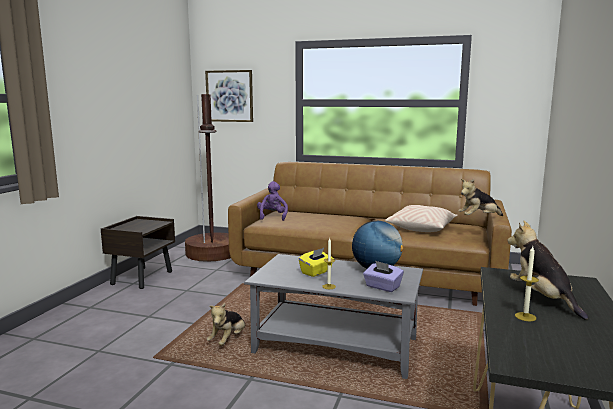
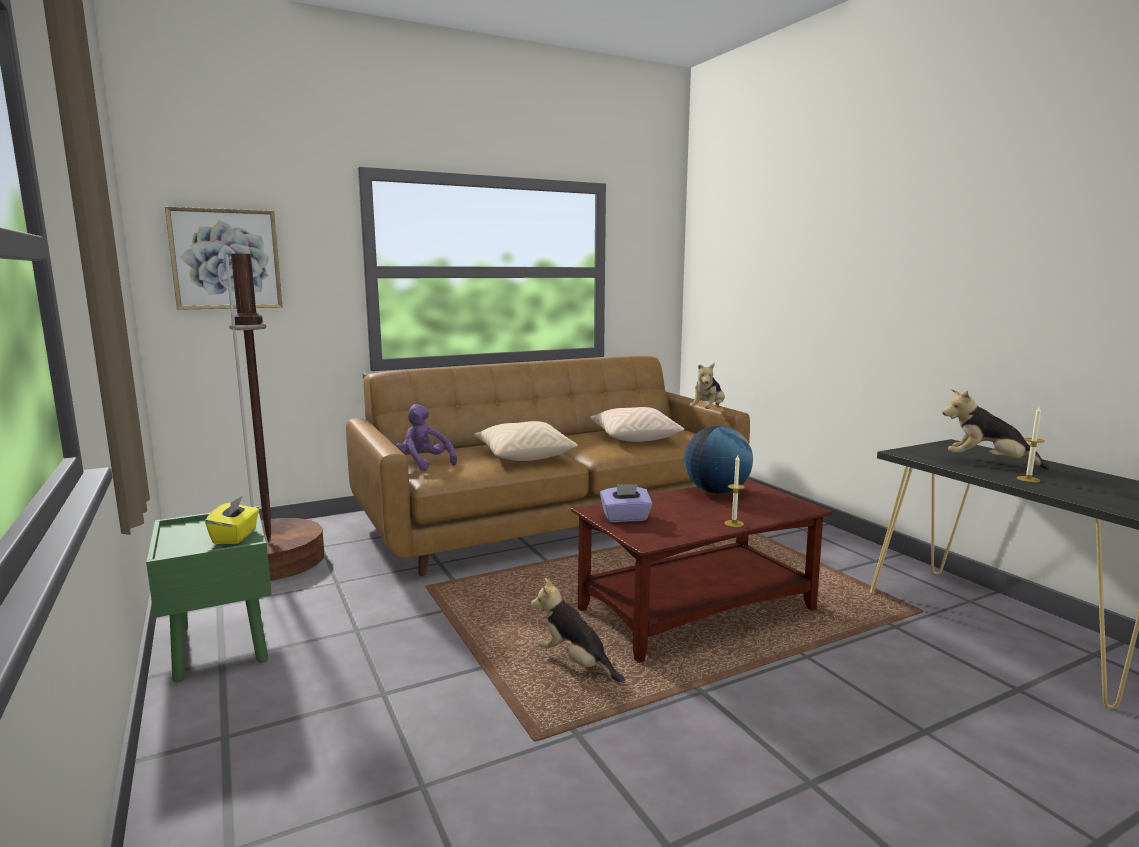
camera: 45 degrees left, 0 degrees up
brown nightstand [101,216,175,289] -> green nightstand [146,506,272,682]
plush toy [207,303,245,345] -> plush toy turned 150 degrees clockwise [531,578,625,682]
grey coffee table [244,254,423,379] -> brown coffee table [571,479,833,663]
yellow tissue box [299,248,334,277] -> yellow tissue box moved to [205,495,259,544]
purple tissue box [363,261,404,292] -> purple tissue box moved to [600,484,653,522]
none -> beige pillow [474,421,578,461]

